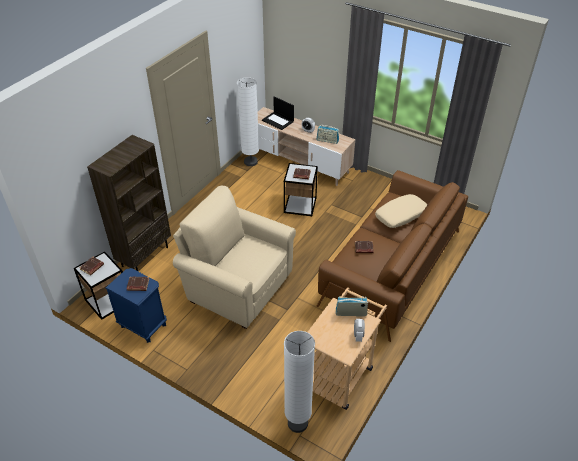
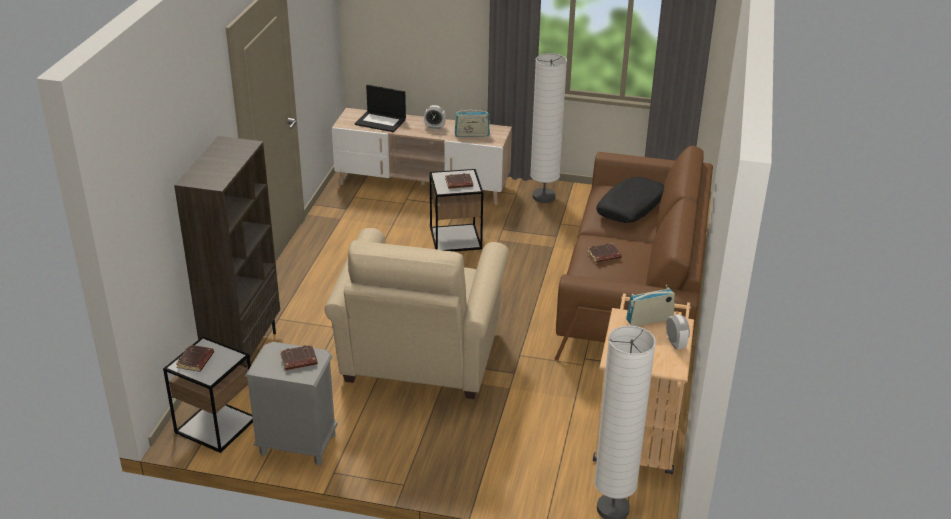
camera: 20 degrees left, 10 degrees down
blue nightstand [106,268,167,343] -> grey nightstand [245,342,337,465]
beige armchair [173,186,296,329] -> beige armchair turned 90 degrees counterclockwise [324,228,509,399]
white floor lamp [237,77,259,166] -> white floor lamp moved to [530,53,567,203]
beige pillow [375,194,427,228] -> black pillow [596,177,664,223]

